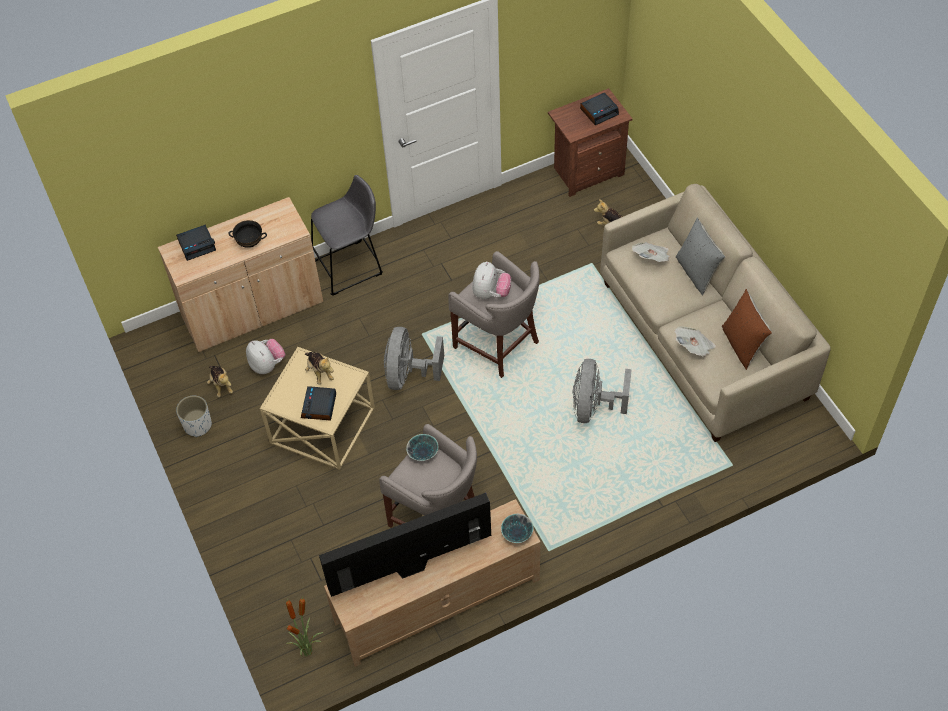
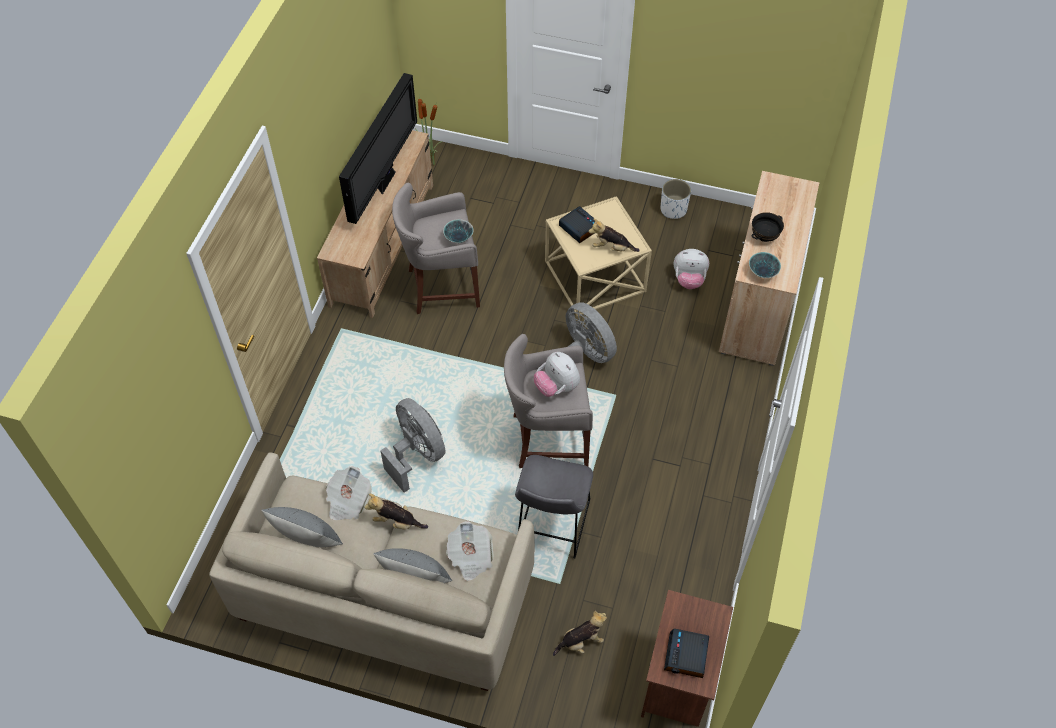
camera: 130 degrees right, 0 degrees up
alarm clock [176,224,216,261] -> none
plush toy [207,366,233,397] -> plush toy moved to [364,494,428,530]
grey stool [311,175,383,296] -> grey stool moved to [515,455,593,558]
bowl [501,514,534,543] -> bowl moved to [749,252,781,278]
brown pillow [722,289,772,370] -> grey pillow [261,507,343,547]

